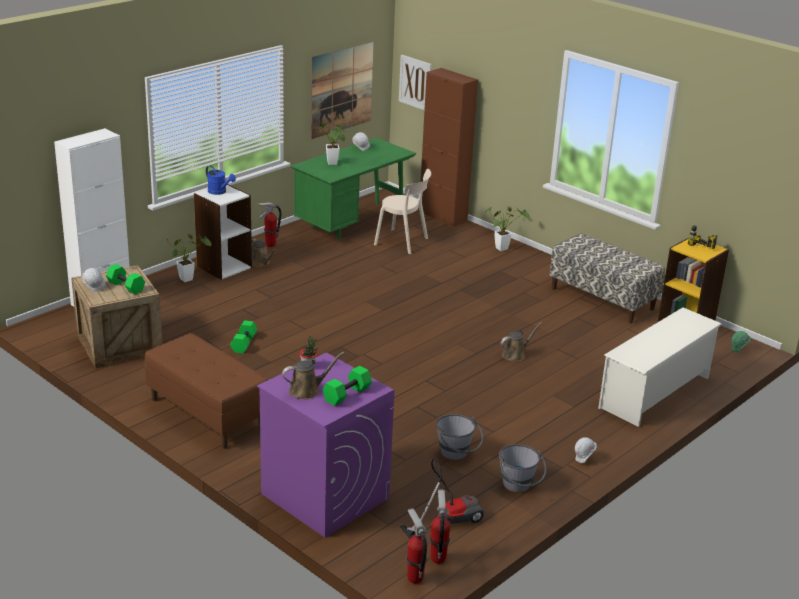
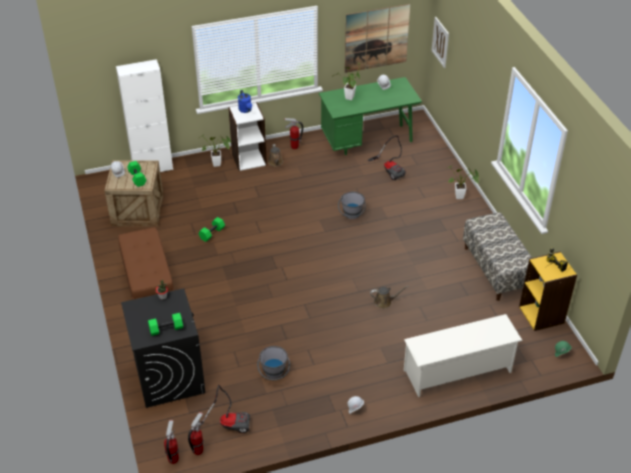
camera: 30 degrees right, 15 degrees up
purple washing machine [257,353,394,538] -> black washing machine [121,288,206,408]
brown watering can [282,352,344,399] -> none
beige chair [374,169,431,254] -> vacuum cleaner [368,135,406,181]
brown cabinet [419,68,478,227] -> none
grey bucket [499,444,547,492] -> grey bucket moved to [338,191,366,220]

